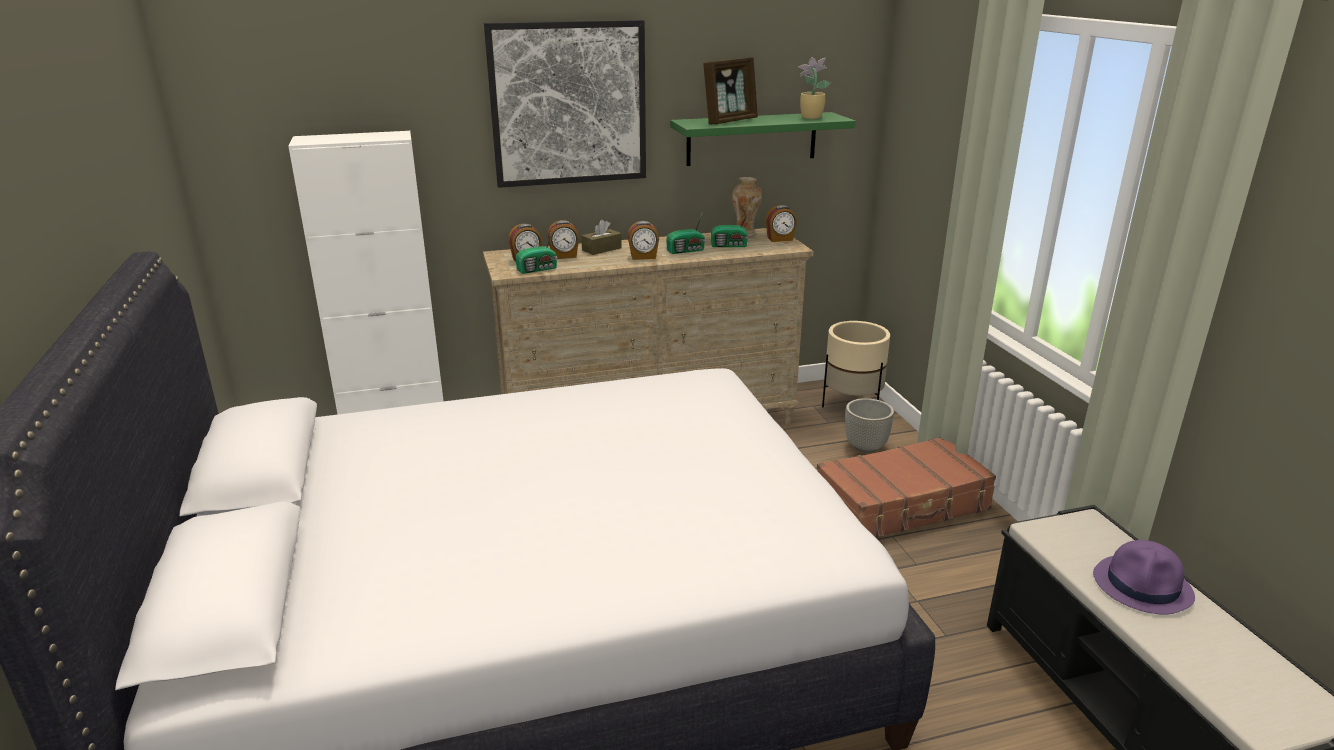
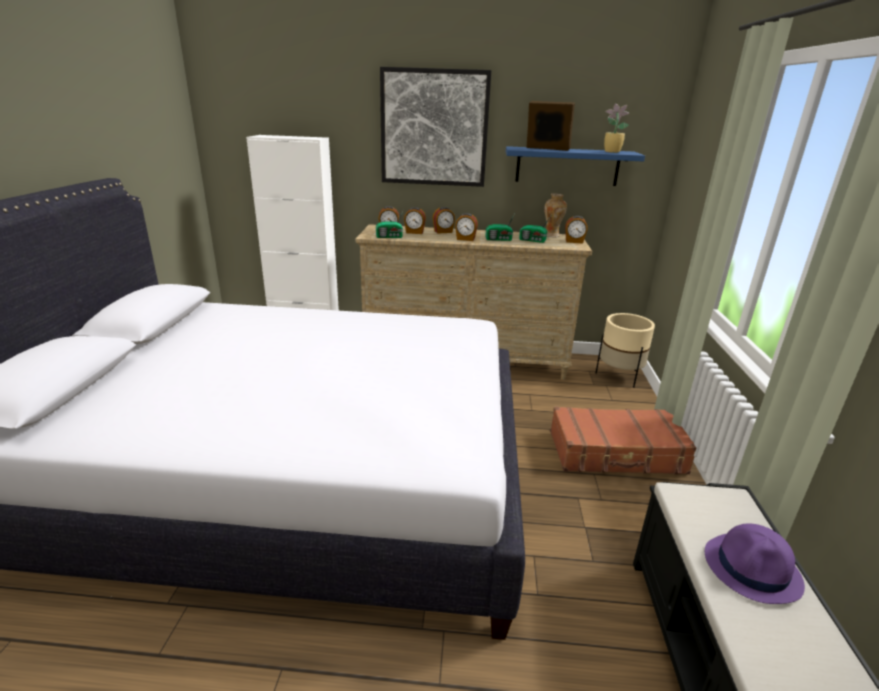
camera: 20 degrees right, 0 degrees up
brown tissue box [581,220,622,255] -> alarm clock [433,207,455,234]
green shelf [670,112,856,166] -> blue shelf [506,146,645,186]
picture frame [703,57,758,124] -> picture frame turned 135 degrees counterclockwise [527,101,575,151]
grey planter [845,398,894,453] -> none

